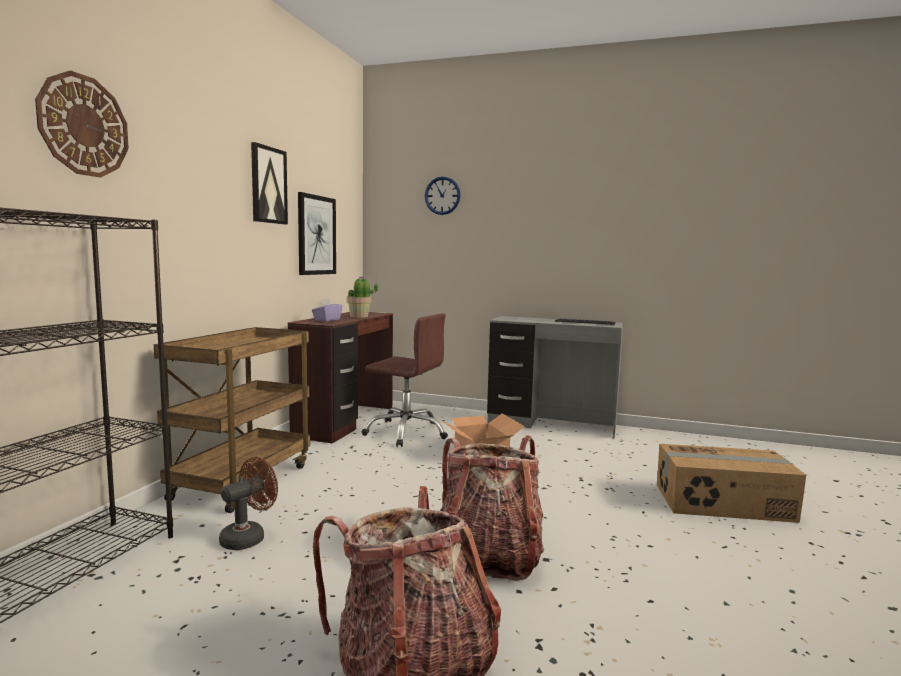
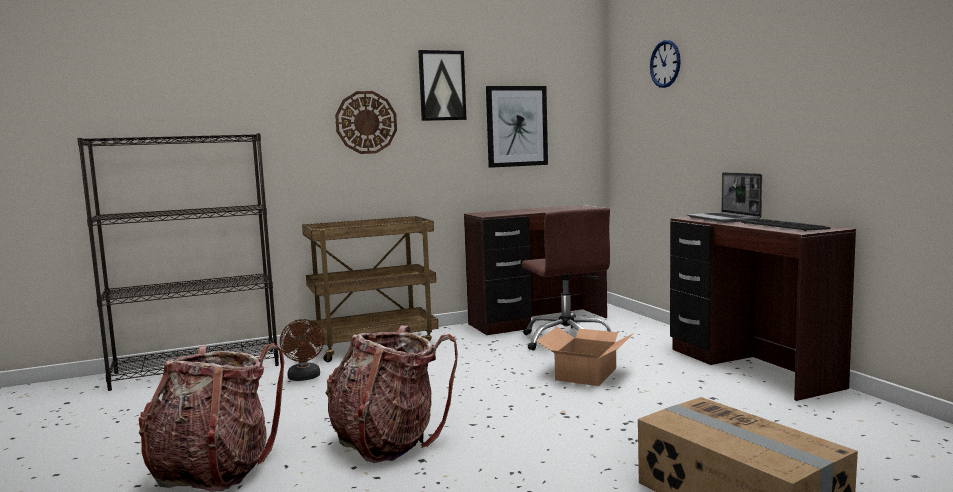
camera: 50 degrees right, 0 degrees up
wall clock [35,70,129,178] -> wall clock moved to [335,91,397,154]
brown fan [219,457,278,550] -> brown fan turned 75 degrees clockwise [280,319,324,381]
purple tissue box [312,298,342,322] -> none
potted plant [347,276,378,318] -> none
grey desk [487,316,623,439] -> brown desk [670,217,856,401]
none -> laptop [686,172,762,222]

